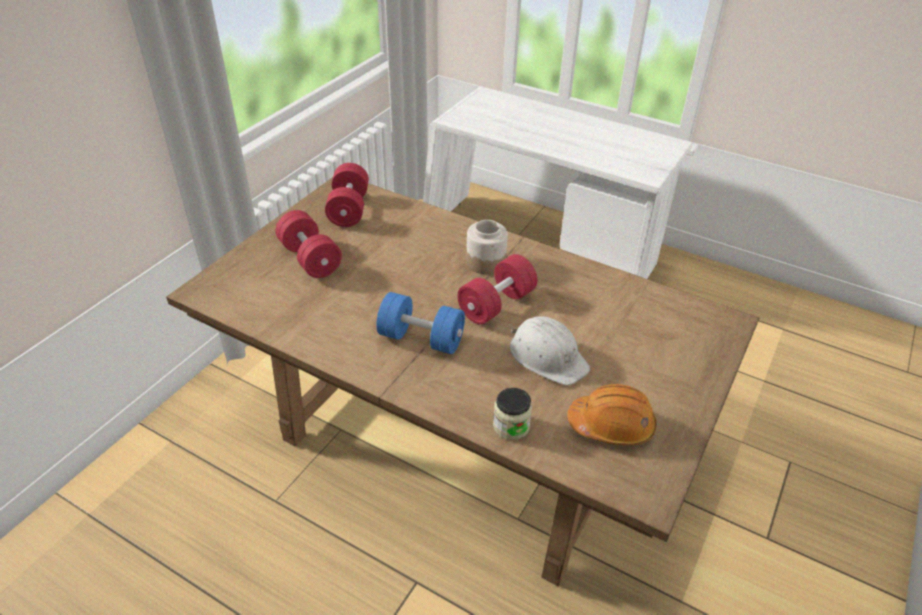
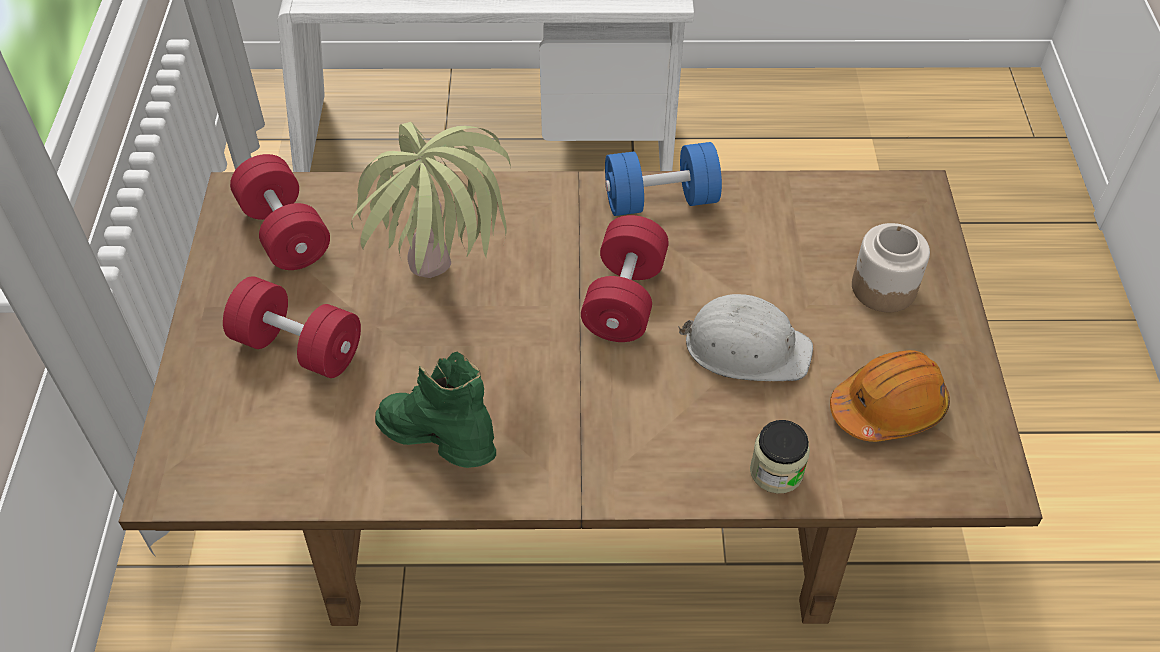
camera: 30 degrees left, 10 degrees up
blue dumbbell [376,292,465,354] -> blue dumbbell moved to [605,142,722,216]
jar [466,220,508,274] -> jar moved to [852,223,930,312]
none -> potted plant [351,122,511,278]
none -> green boot [375,352,496,468]

